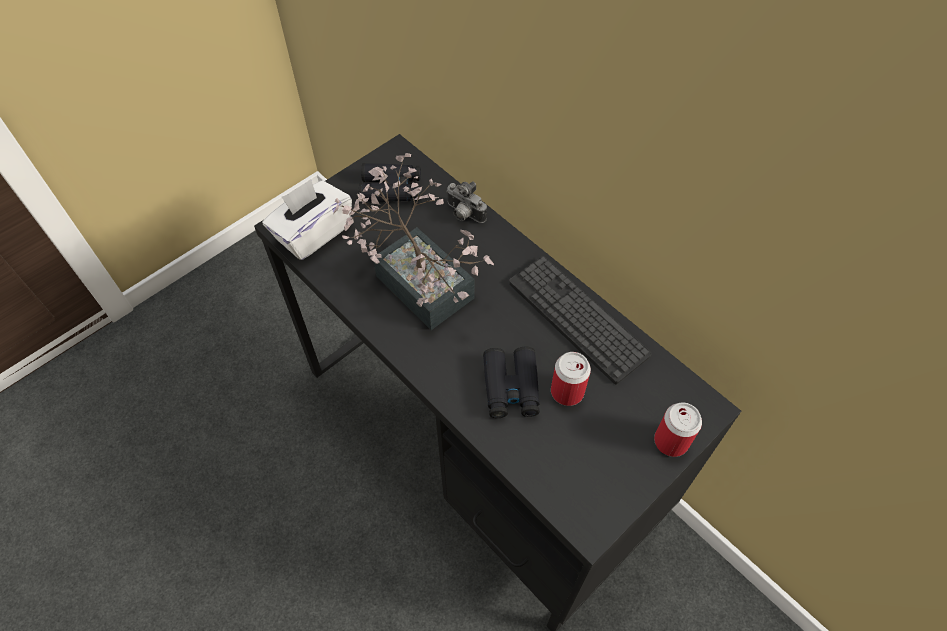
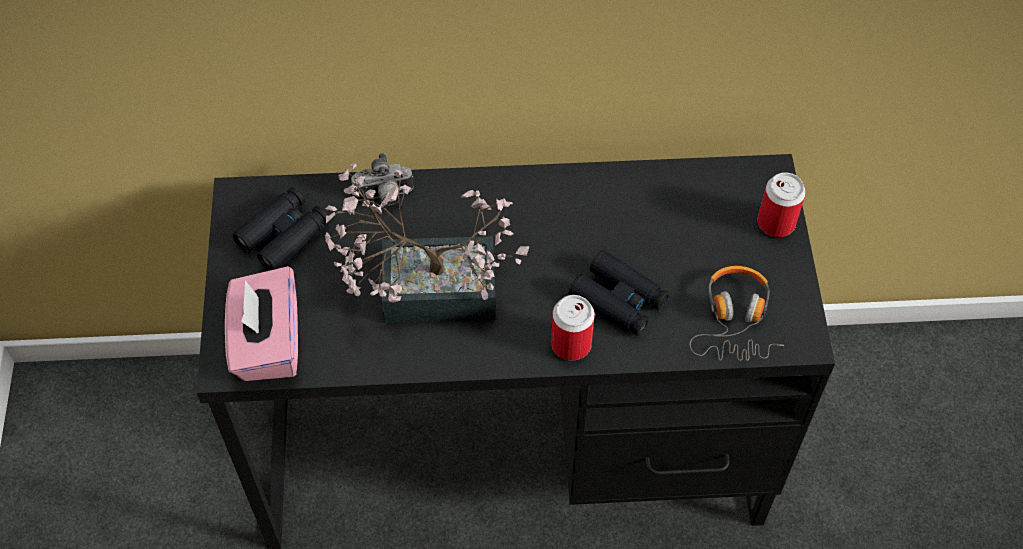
camera: 50 degrees left, 0 degrees up
white tissue box [262,179,352,260] -> pink tissue box [225,266,298,381]
keyboard [509,256,652,385] -> none
can [551,352,591,406] -> can moved to [551,295,595,361]
none -> headphones [689,266,784,361]

